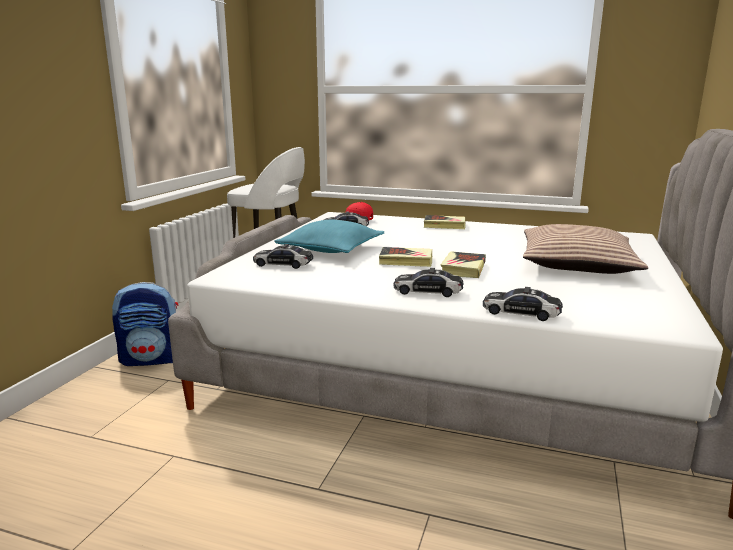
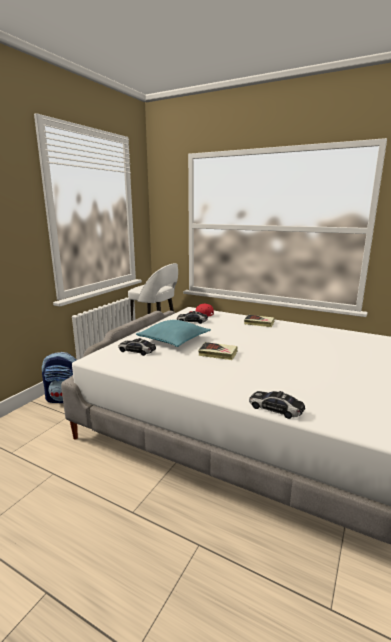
camera: 10 degrees right, 0 degrees up
toy car [393,268,463,297] -> none
book [441,251,486,278] -> none
pillow [523,224,648,274] -> none

